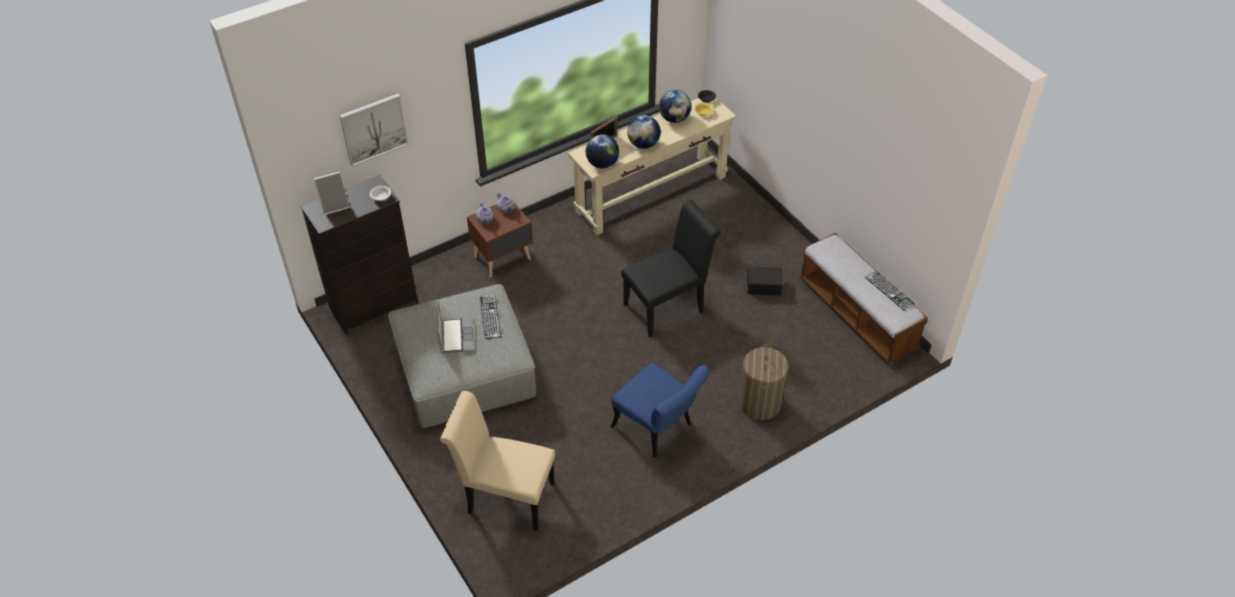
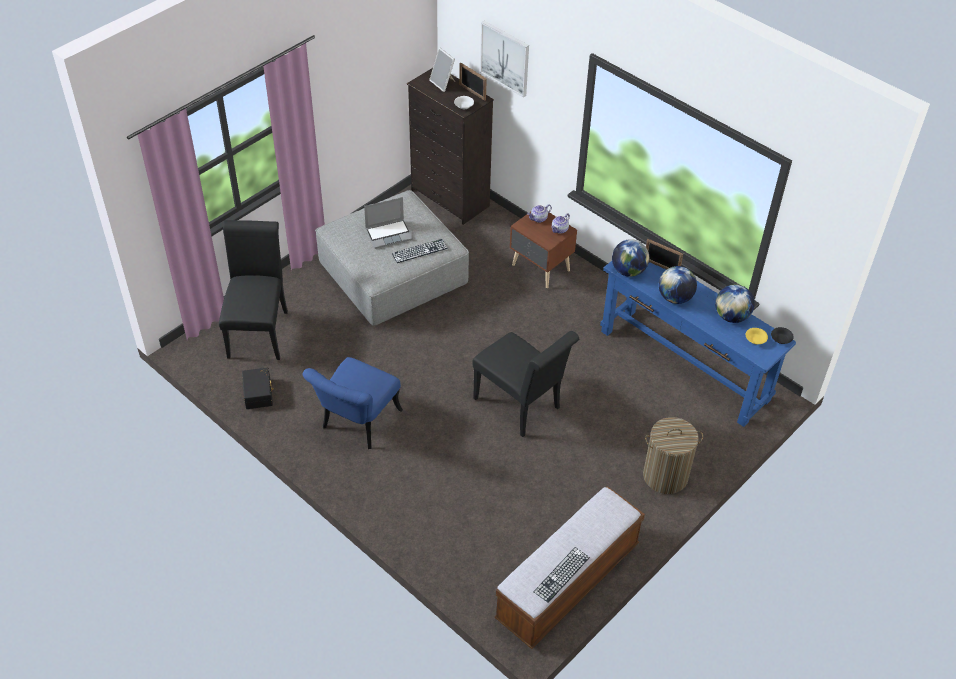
camera: 75 degrees right, 0 degrees up
beige chair [440,391,555,531] -> black chair [219,220,288,360]
beige console table [568,98,736,235] -> blue console table [600,261,796,427]
laundry basket [739,345,789,420] -> laundry basket moved to [643,417,703,494]
black storage box [747,266,783,296] -> black storage box moved to [242,368,274,409]
none -> picture frame [459,62,487,101]

